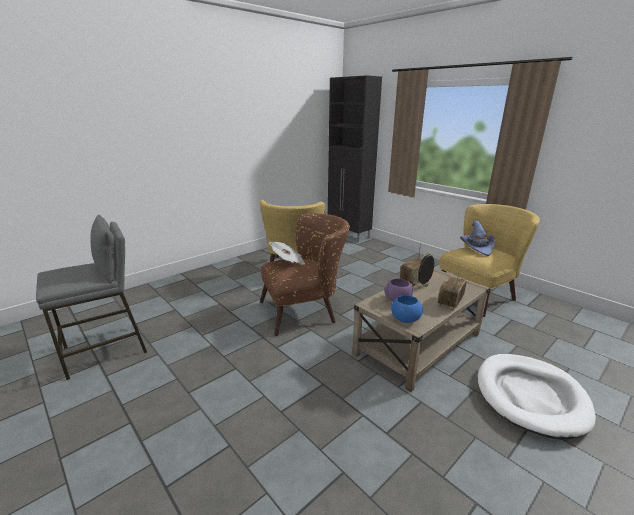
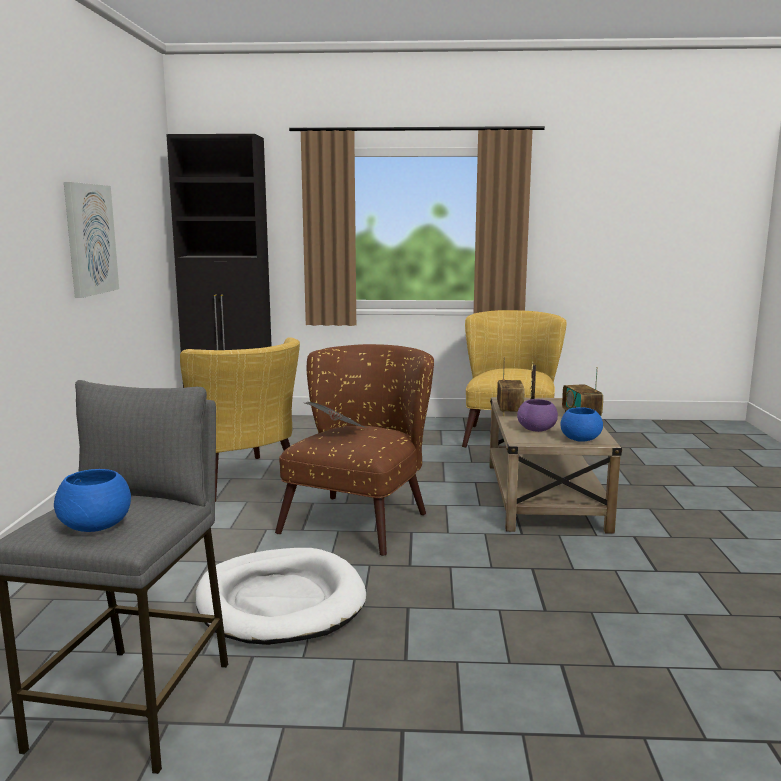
camera: 45 degrees left, 10 degrees down
purple hat [460,221,495,256] -> none
white dog bed [478,354,596,440] -> white dog bed moved to [195,548,366,645]
none -> blue bowl [54,469,131,532]
none -> picture [64,182,119,298]

